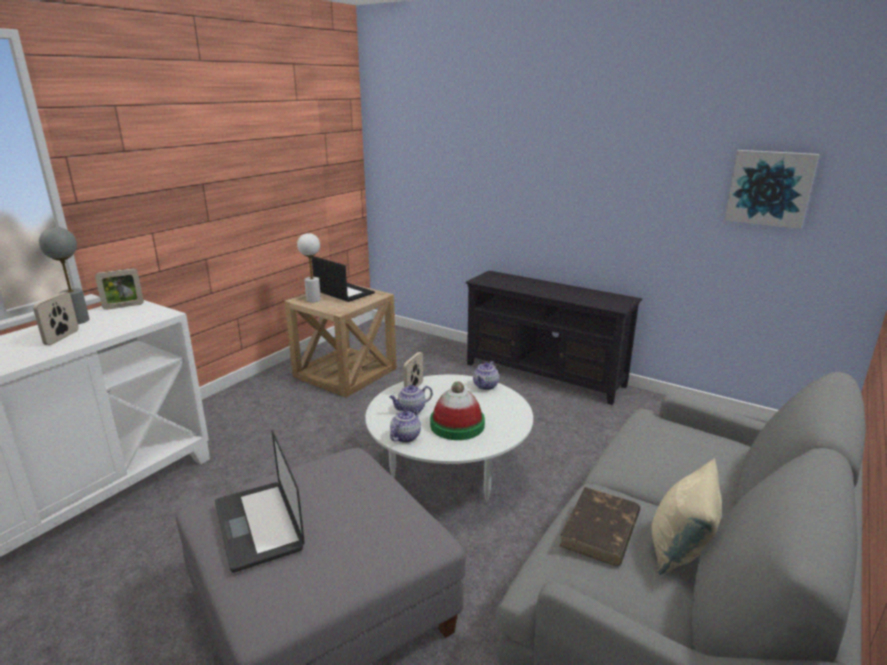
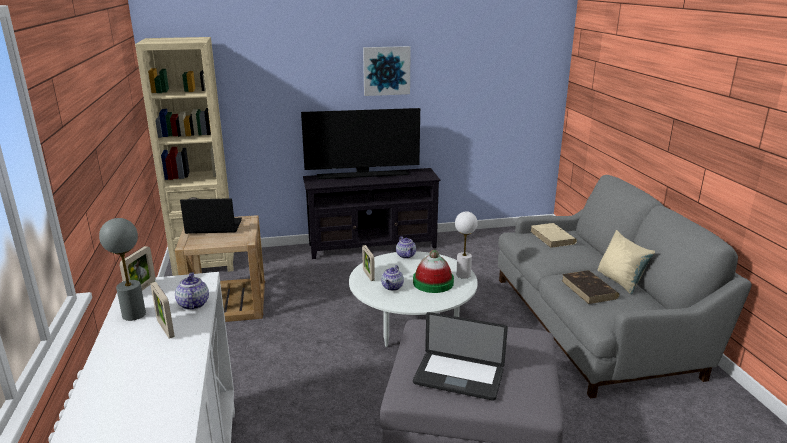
camera: 45 degrees left, 0 degrees up
white table lamp [297,233,321,302] -> white table lamp moved to [455,211,478,279]
teapot [390,407,421,443] -> teapot moved to [175,273,209,310]
picture [724,150,819,229] -> picture moved to [363,46,411,96]
none -> beige bookcase [135,37,235,276]
none -> television [301,108,420,180]
none -> beige book [530,223,577,248]

